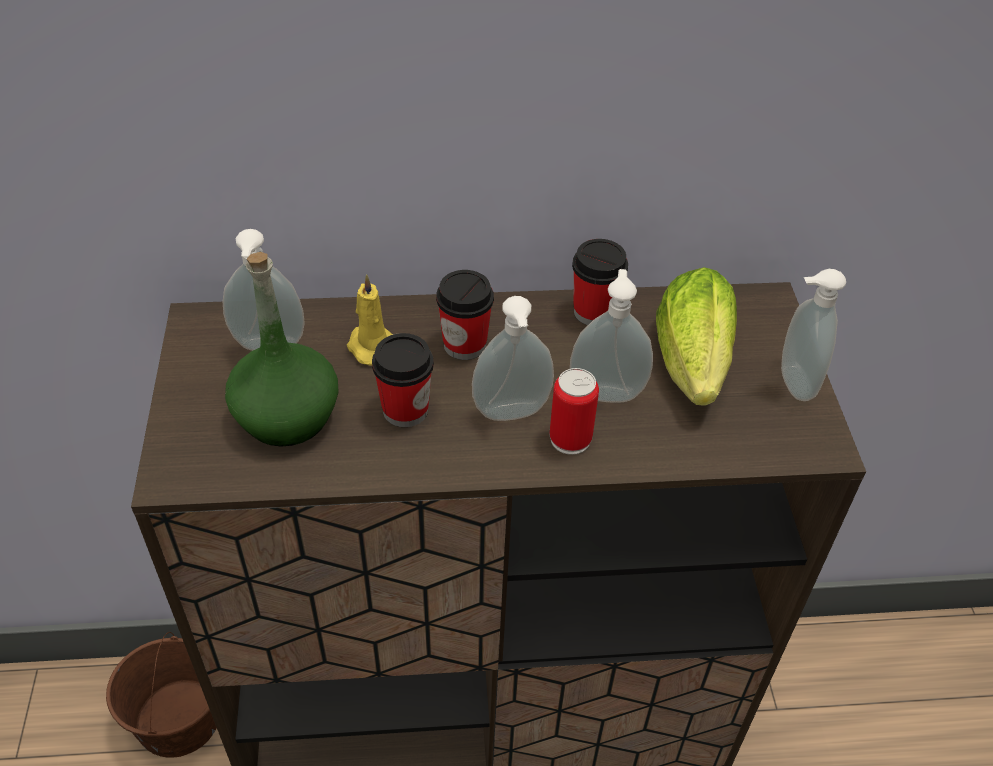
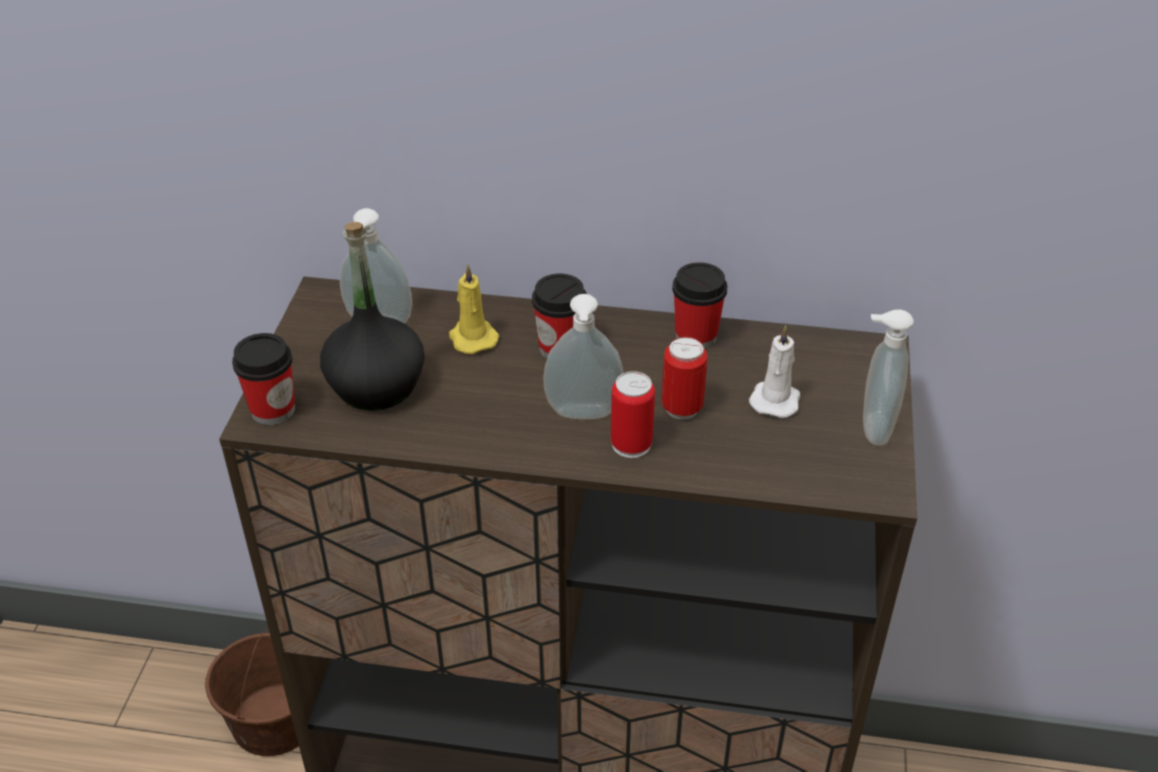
camera: 15 degrees right, 5 degrees down
green bottle [225,252,338,447] -> black bottle [320,222,425,411]
cup [372,333,434,427] -> cup moved to [232,333,295,425]
soap dispenser [570,269,653,403] -> can [661,337,707,420]
lettuce [656,267,737,406] -> white candle [749,325,800,418]

